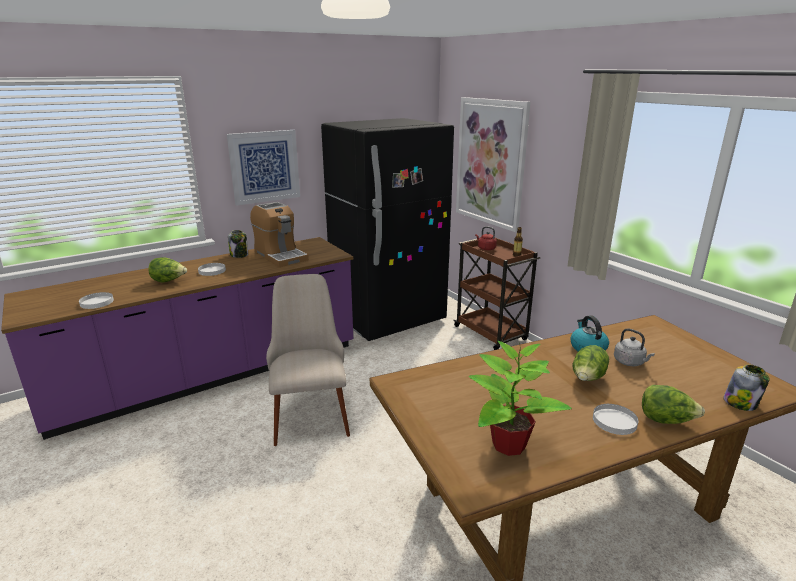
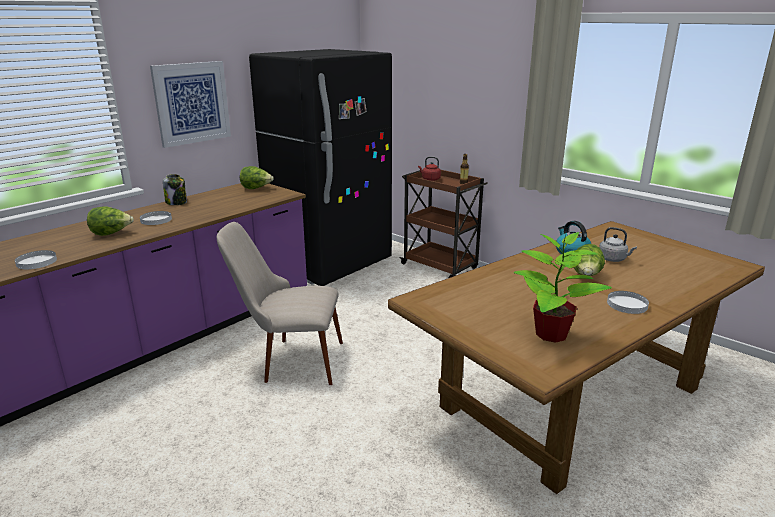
camera: 15 degrees left, 0 degrees up
coffee machine [250,202,309,267] -> none
beige chair [266,274,350,446] -> beige chair turned 60 degrees counterclockwise [217,222,343,385]
picture [456,97,531,232] -> none
lettuce [642,385,705,424] -> lettuce moved to [240,166,274,189]
jar [723,365,770,411] -> none

